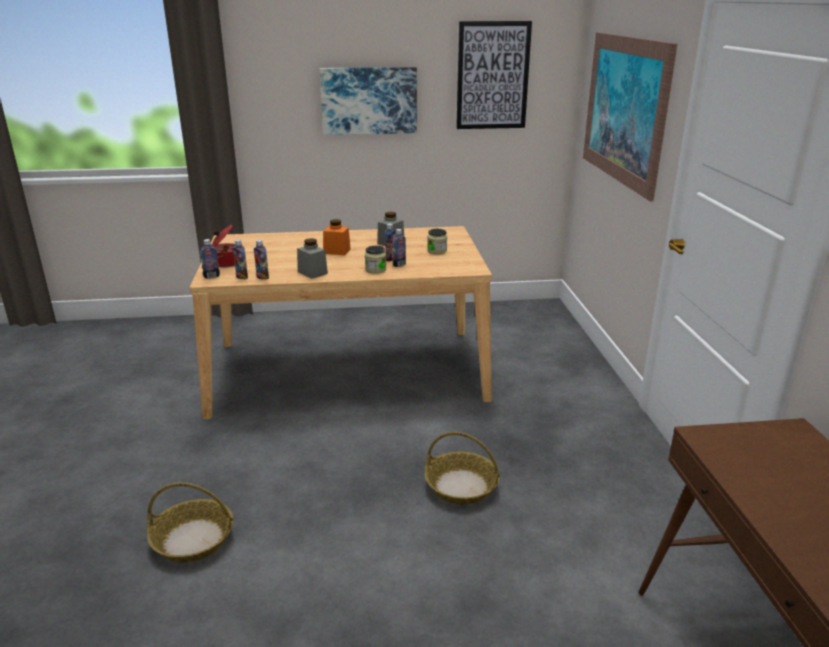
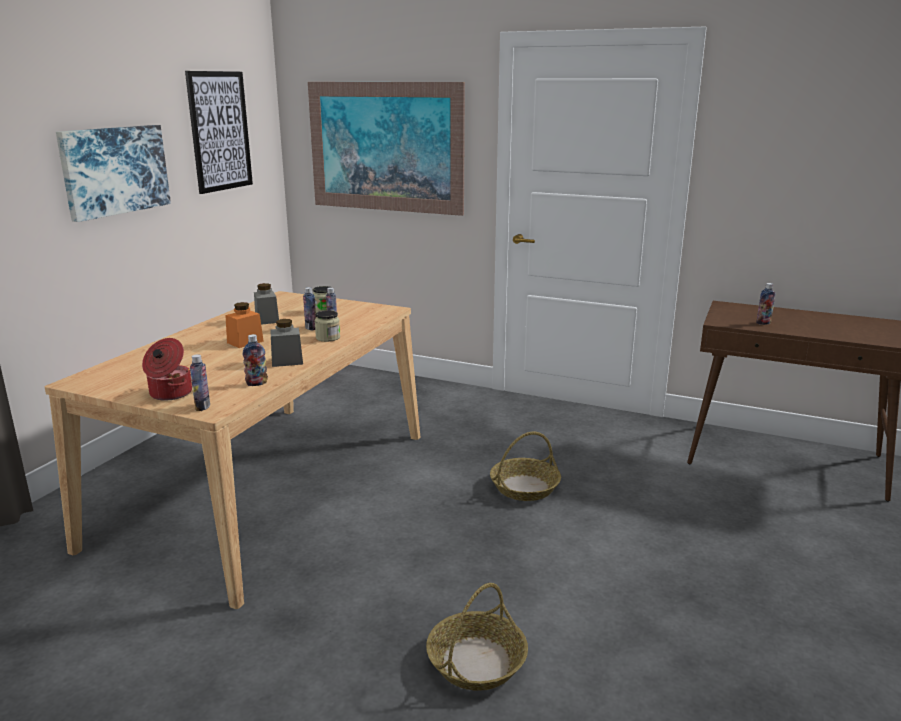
camera: 60 degrees left, 5 degrees down
bottle [233,239,248,279] -> bottle moved to [756,283,775,325]

